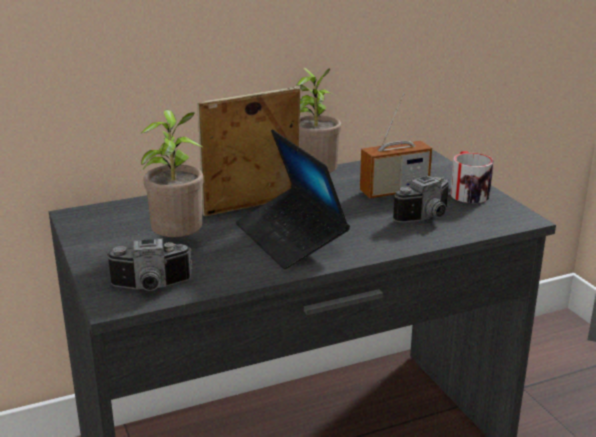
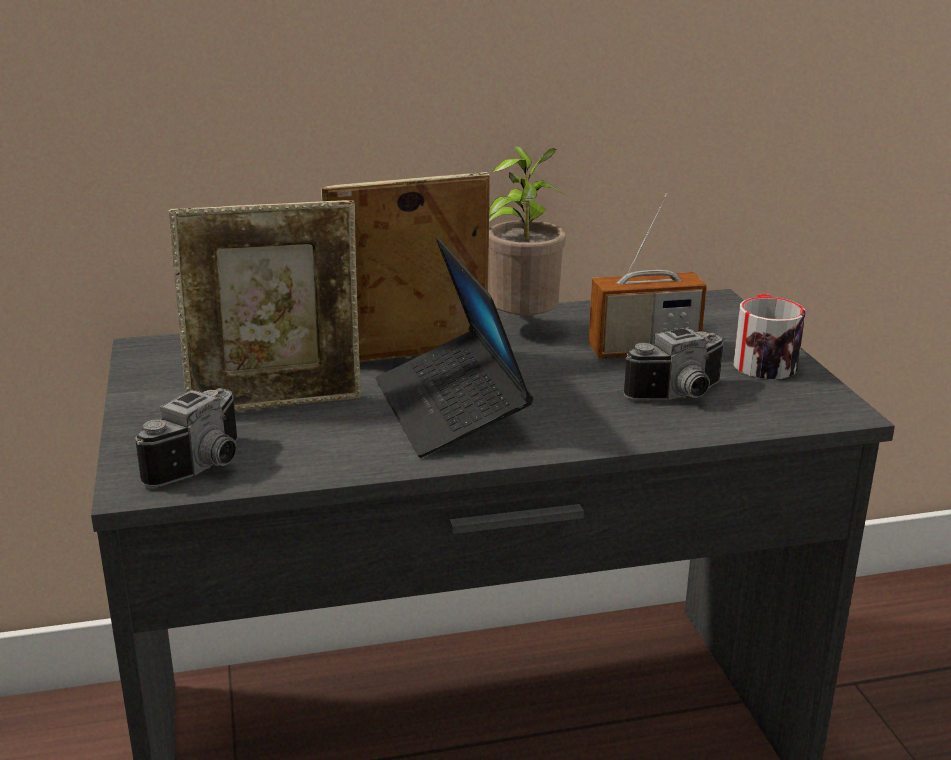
camera: 10 degrees right, 0 degrees up
camera [106,238,192,291] -> camera turned 60 degrees counterclockwise [135,388,238,487]
potted plant [141,110,204,237] -> picture frame [169,200,361,411]

